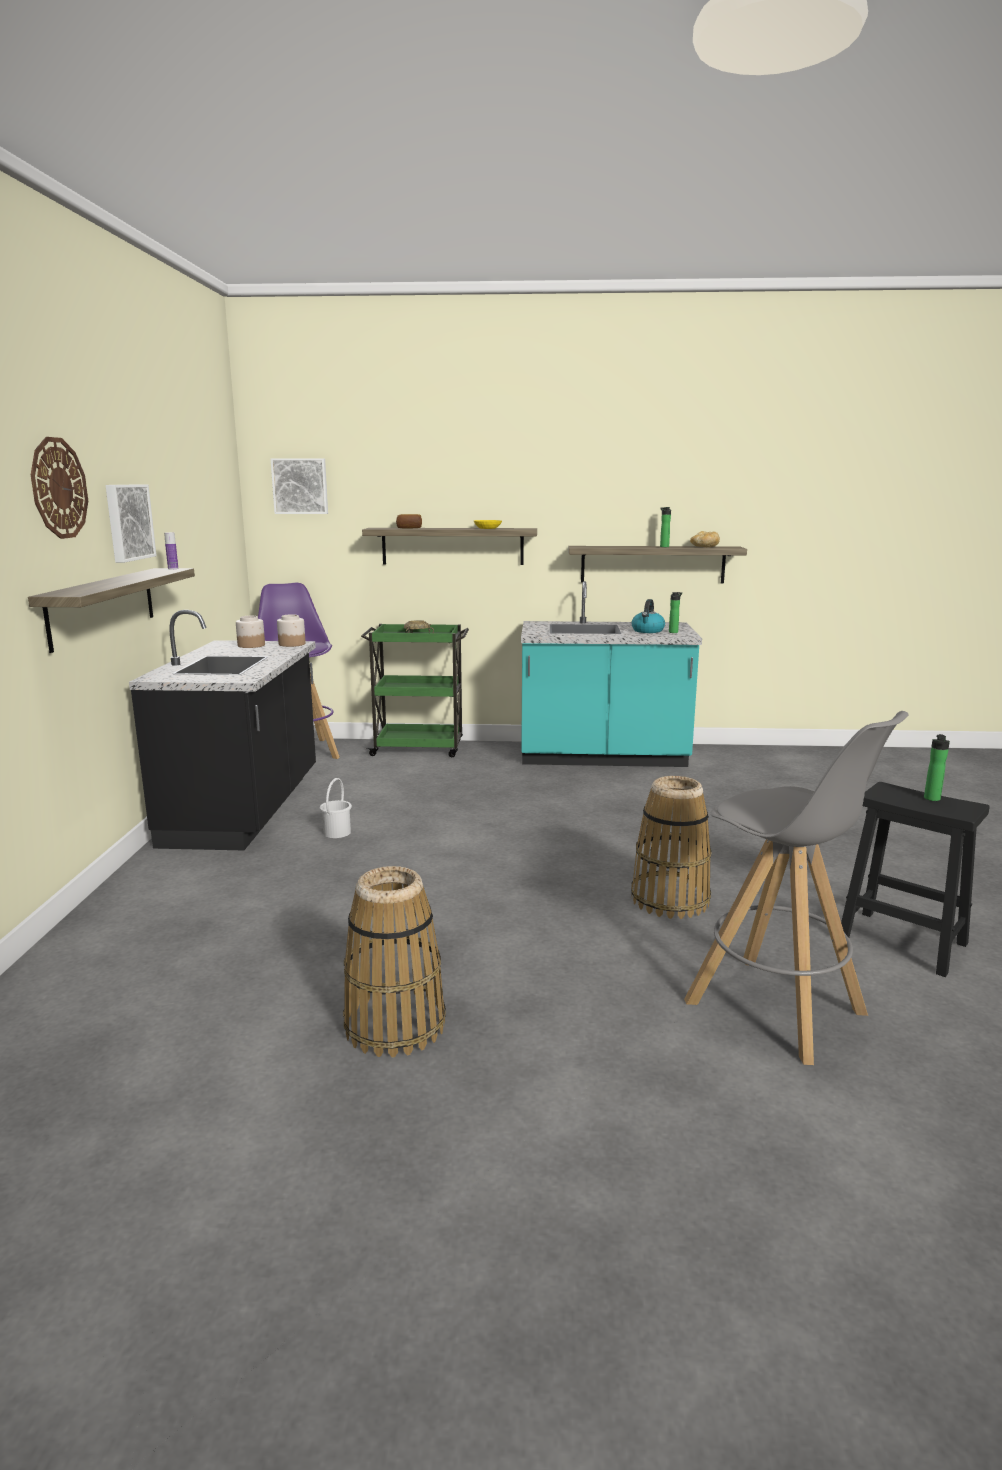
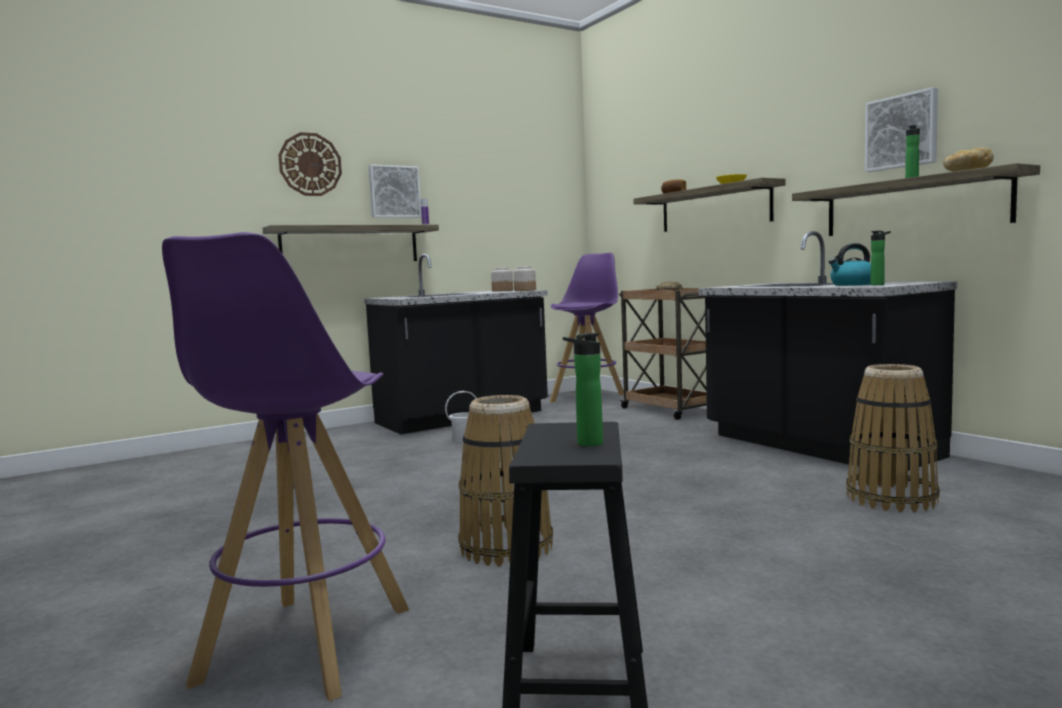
camera: 55 degrees right, 10 degrees down
picture [271,458,328,514] -> picture moved to [865,87,938,172]
basket [343,866,446,1058] -> basket moved to [846,364,940,512]
green cart [361,624,469,757] -> brown cart [619,288,708,420]
turquoise counter [521,581,702,767] -> black counter [699,231,957,471]
grey stool [684,711,908,1065] -> purple stool [162,232,409,701]

